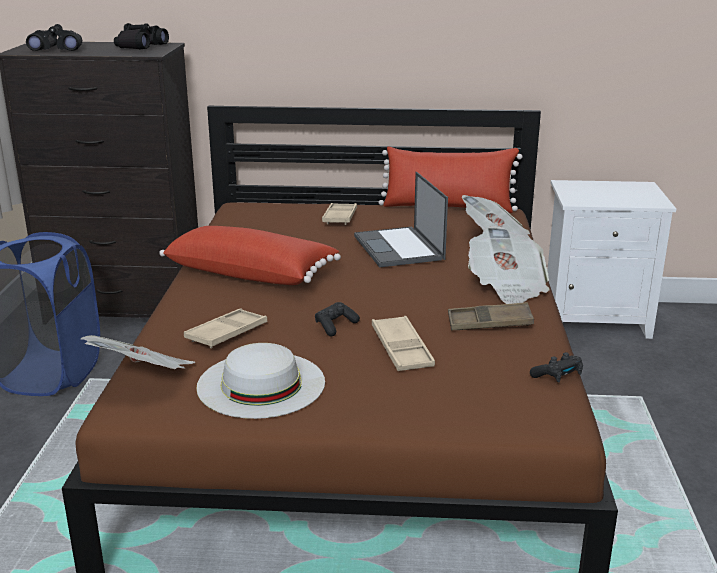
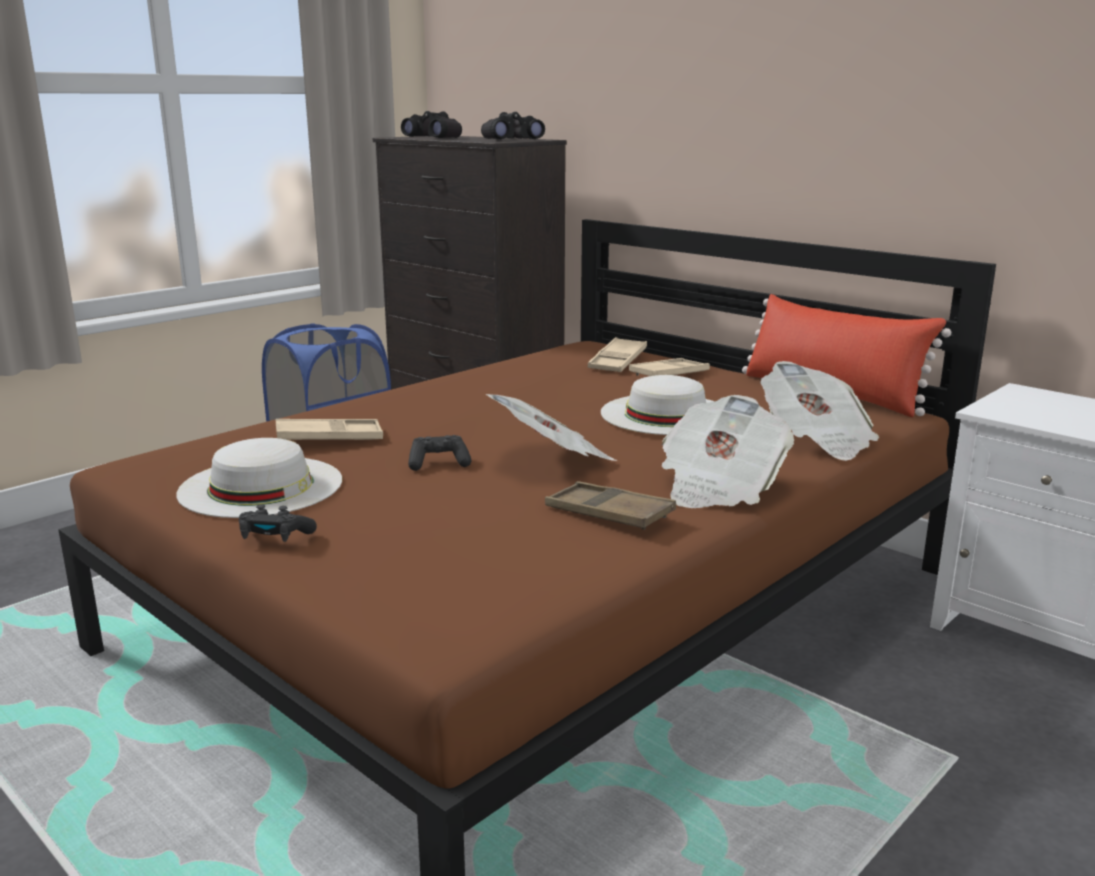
camera: 40 degrees right, 5 degrees down
newspaper [80,335,195,369] -> newspaper moved to [486,394,617,461]
red pillow [159,226,341,285] -> none
laptop [354,172,448,268] -> white hat [601,375,715,435]
beige tray [372,316,435,371] -> beige tray moved to [587,337,647,372]
black game controller [530,352,583,382] -> black game controller moved to [239,504,317,542]

